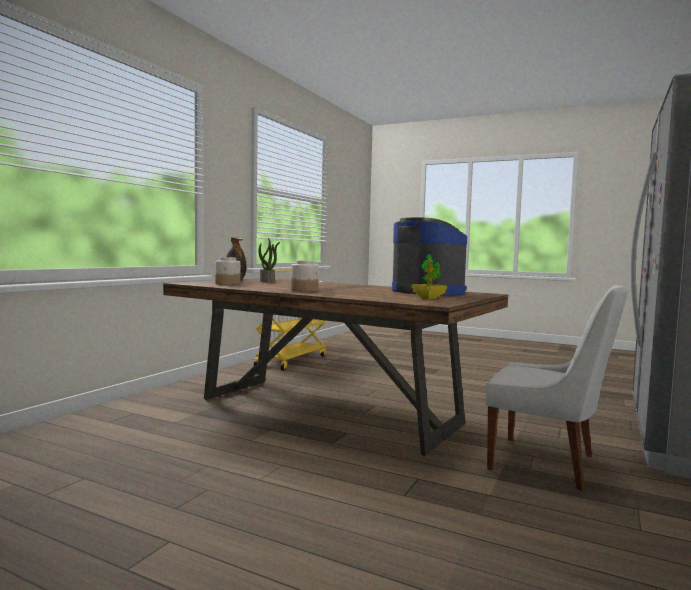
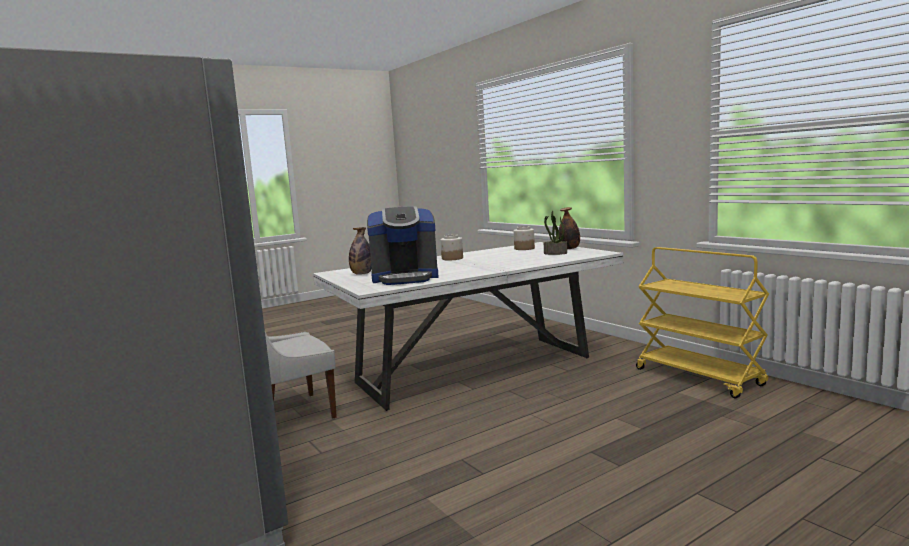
camera: 120 degrees right, 5 degrees up
brown dining table [163,278,508,456] -> white dining table [313,242,623,411]
potted plant [412,254,447,299] -> bottle [349,227,372,275]

